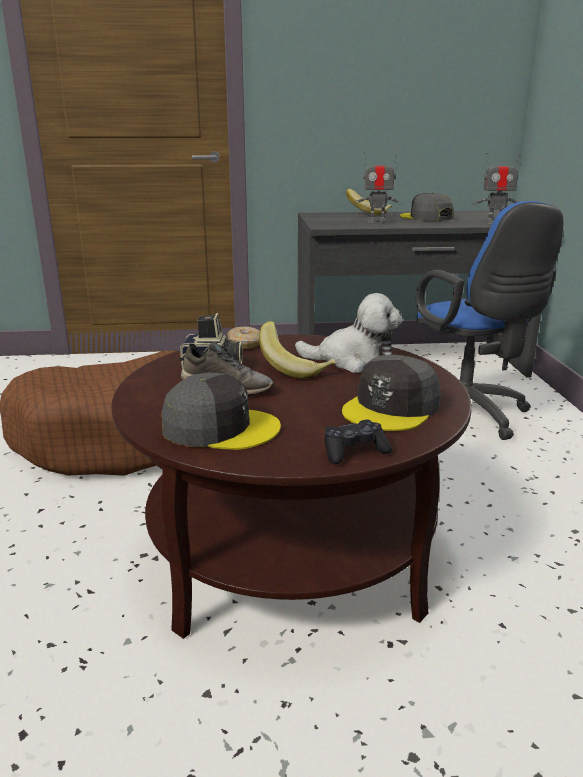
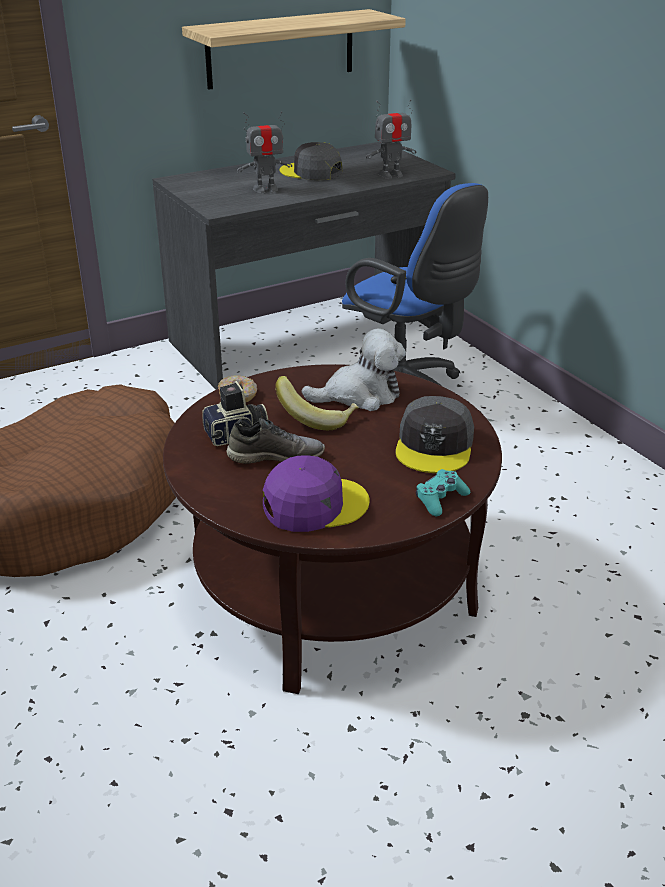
camera: 25 degrees left, 10 degrees up
grey cap [162,373,281,450] -> purple cap [263,455,369,532]
black game controller [324,420,392,464] -> turquoise game controller [416,469,470,516]
banana [346,189,392,215] -> none
none -> shelf [182,9,406,90]

